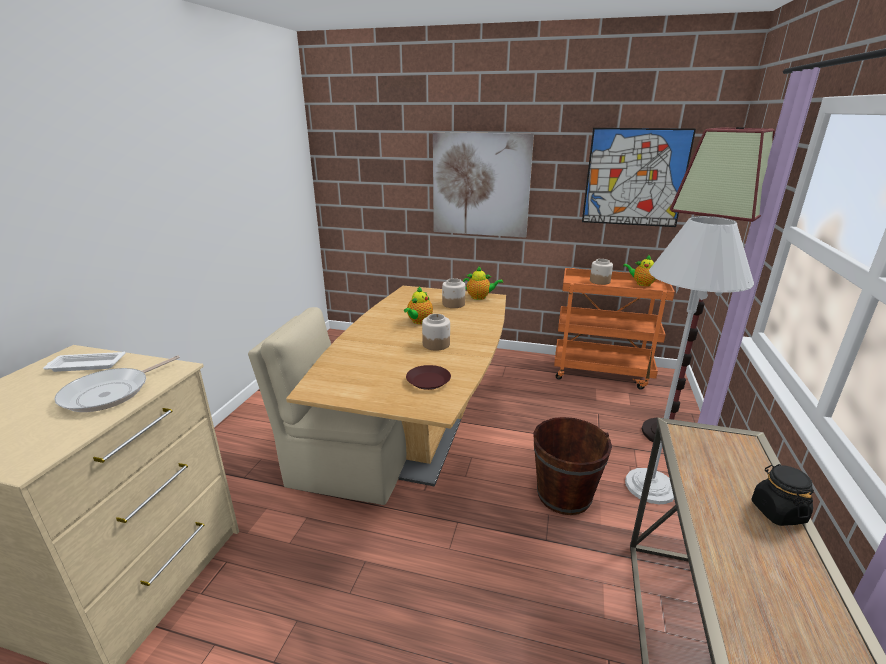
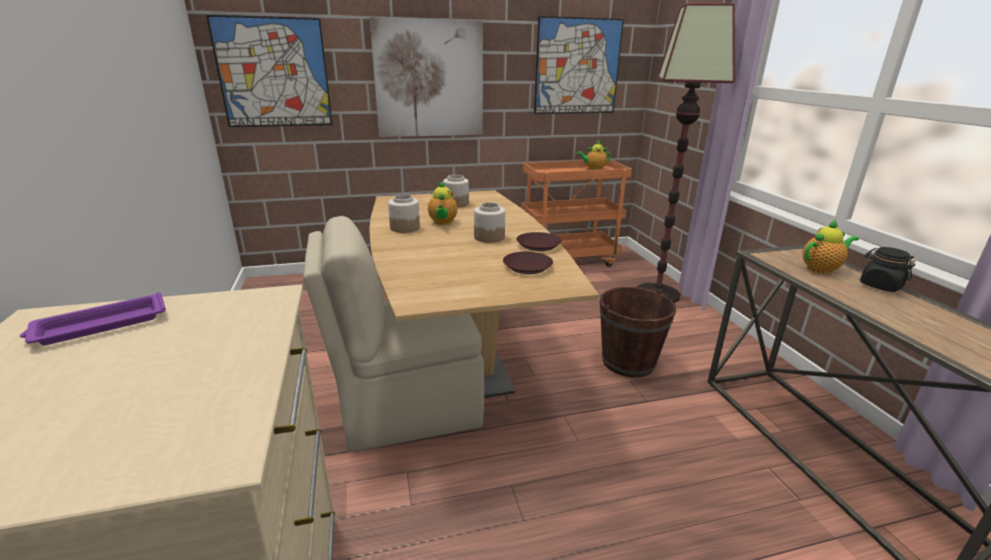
camera: 30 degrees left, 0 degrees up
white tray [43,351,125,372] -> purple tray [20,292,166,345]
frying pan [54,355,180,412] -> none
teapot [463,266,503,300] -> teapot moved to [803,219,859,274]
jar [590,259,613,285] -> jar moved to [388,194,420,233]
white floor lamp [625,216,754,504] -> none
none -> picture [206,15,333,127]
none -> brown plate [516,232,562,251]

